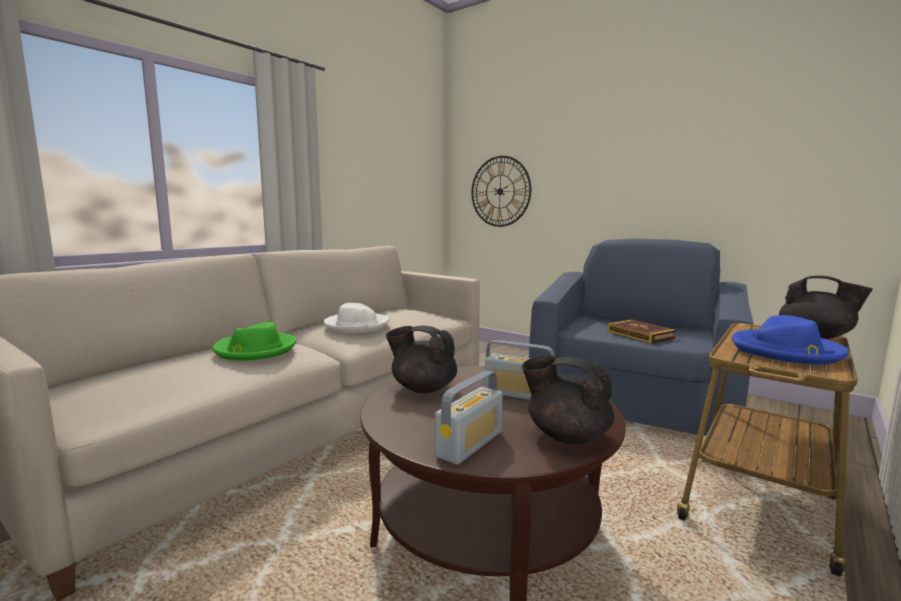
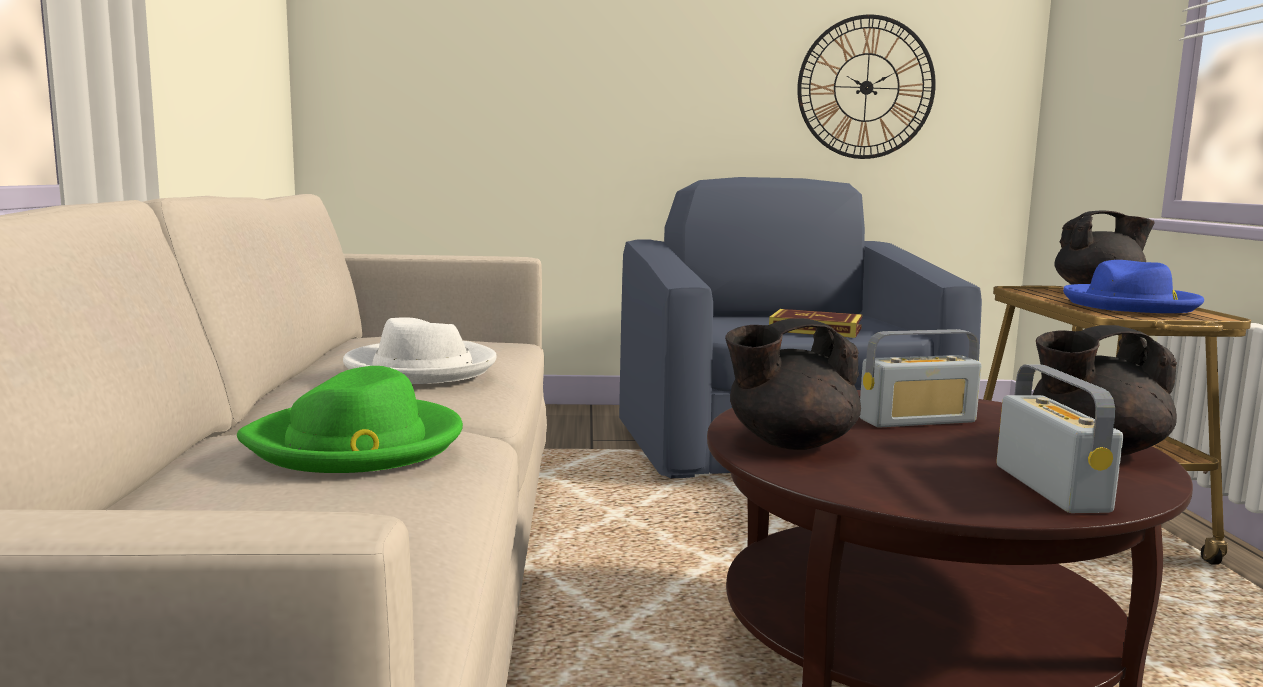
camera: 40 degrees left, 0 degrees up
wall clock [471,156,531,227] -> wall clock moved to [797,14,936,159]

